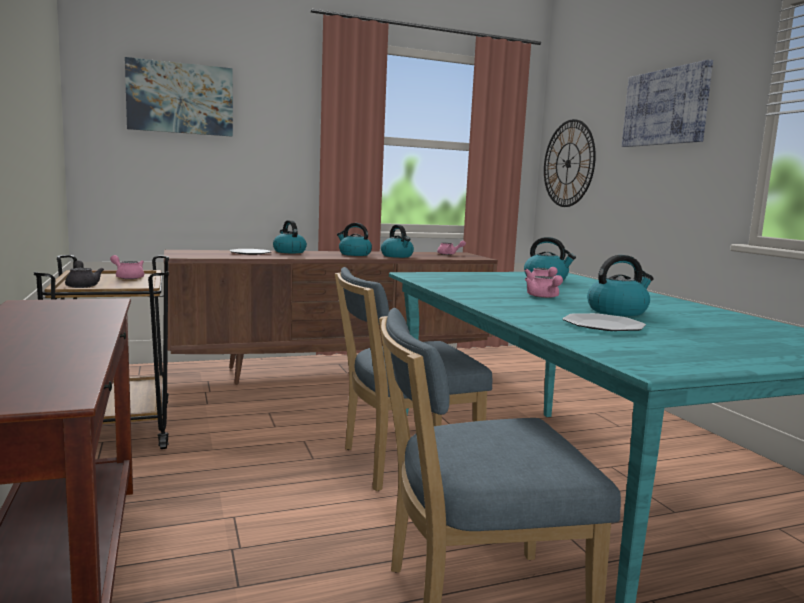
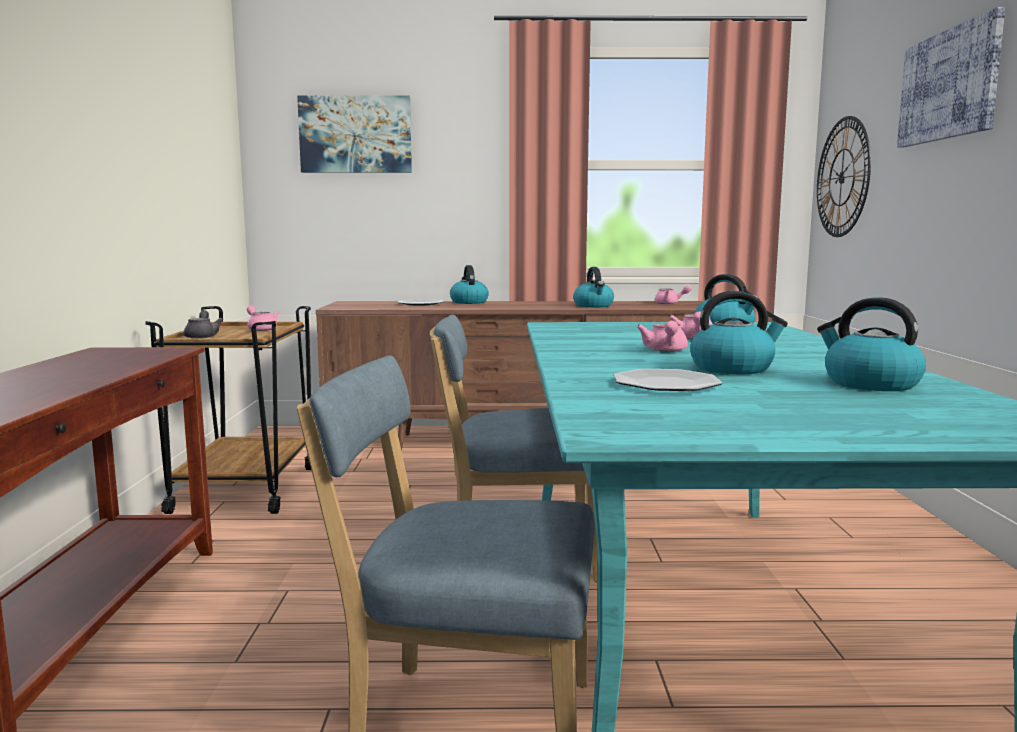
camera: 20 degrees right, 0 degrees up
kettle [337,223,372,256] -> kettle moved to [817,297,926,391]

